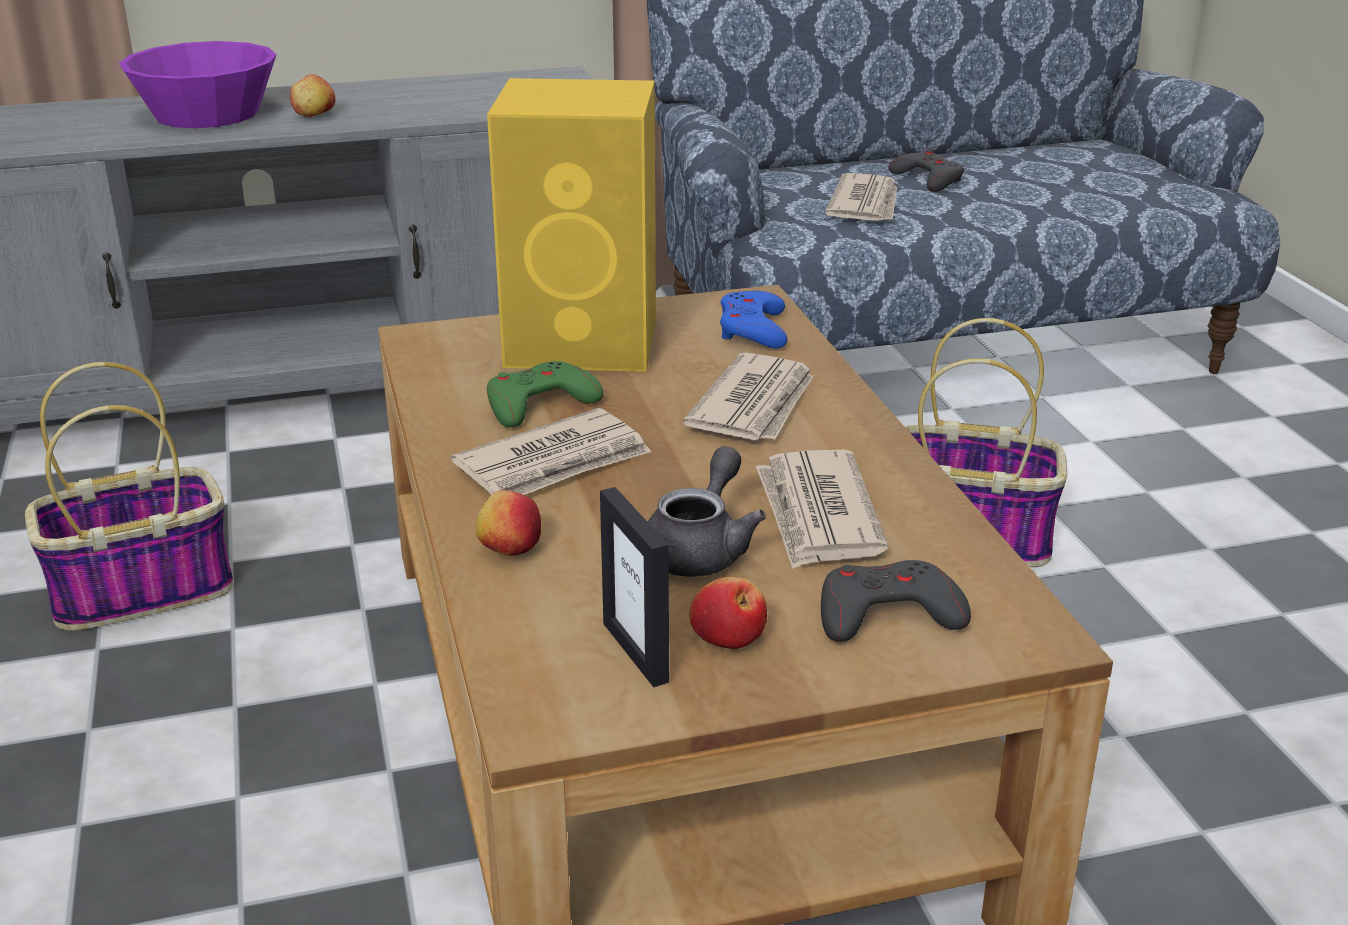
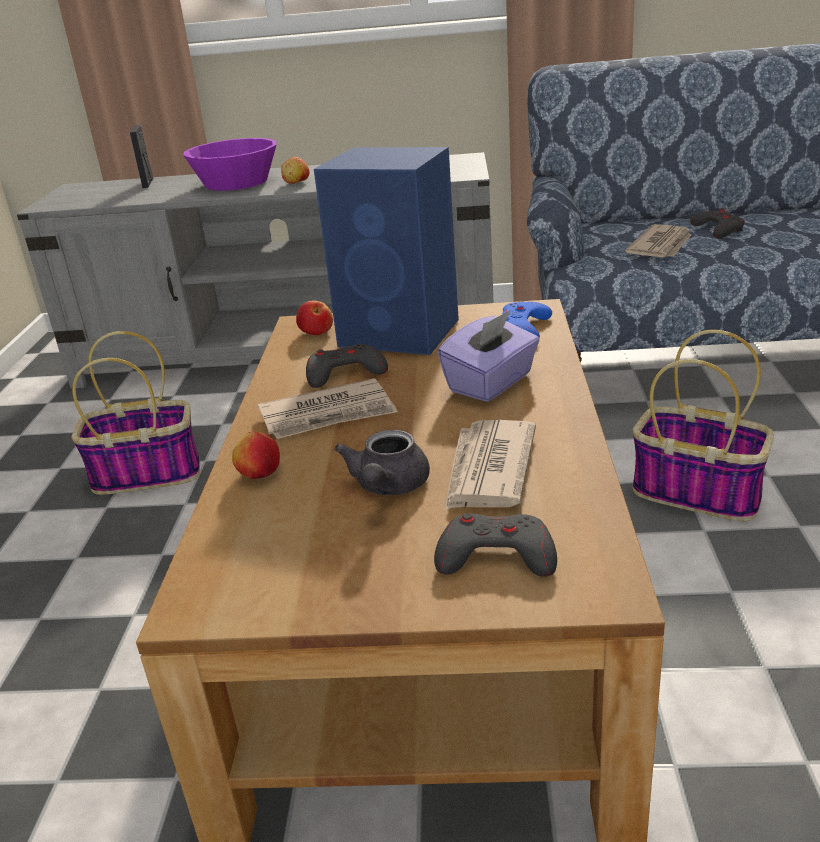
camera: 20 degrees right, 0 degrees up
yellow speaker [487,78,656,372] -> blue speaker [314,147,459,355]
green game controller [487,361,603,428] -> grey game controller [306,344,388,388]
picture frame [600,487,669,687] -> picture frame moved to [130,125,153,188]
grey teapot [648,446,766,577] -> grey teapot turned 150 degrees clockwise [334,430,430,495]
newspaper [683,353,813,440] -> purple tissue box [438,310,540,402]
apple [689,577,767,649] -> apple moved to [296,300,333,335]

